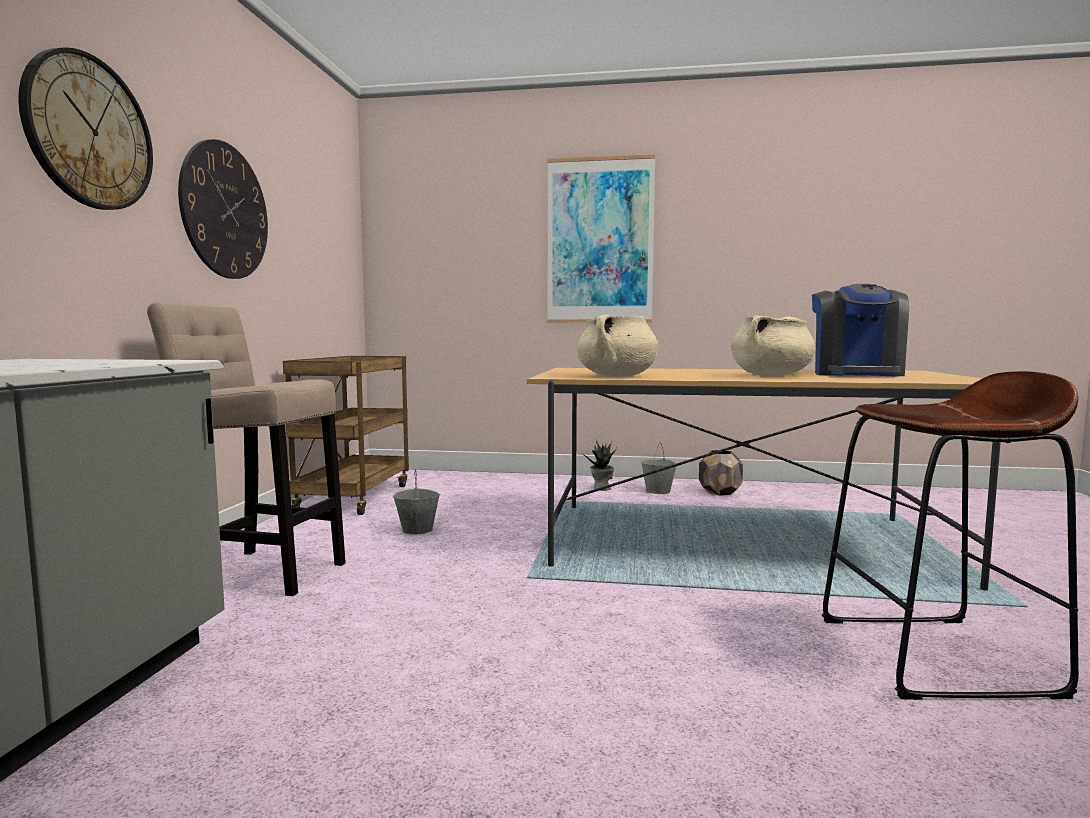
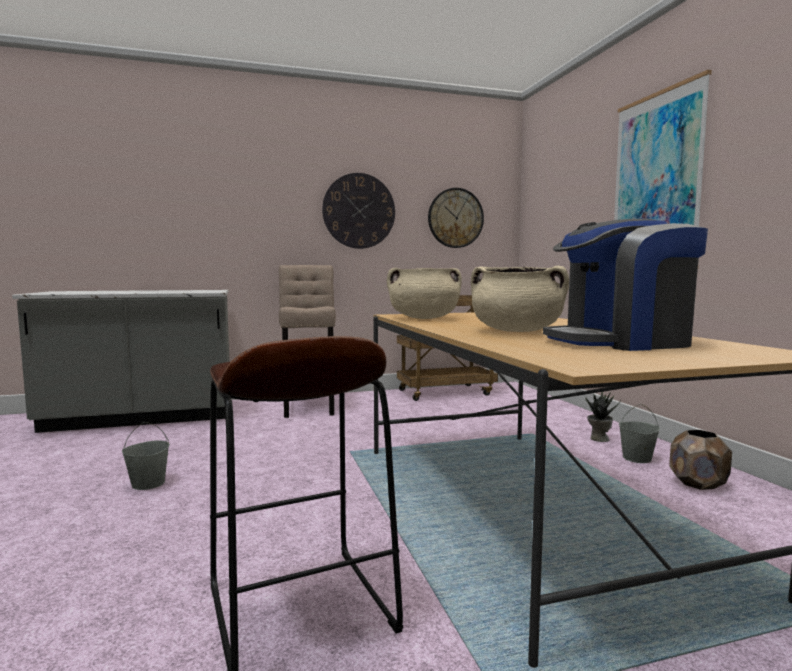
camera: 65 degrees right, 0 degrees up
wall clock [18,47,153,210] -> wall clock moved to [428,188,484,248]
grey bucket [393,469,440,534] -> grey bucket moved to [122,422,170,490]

